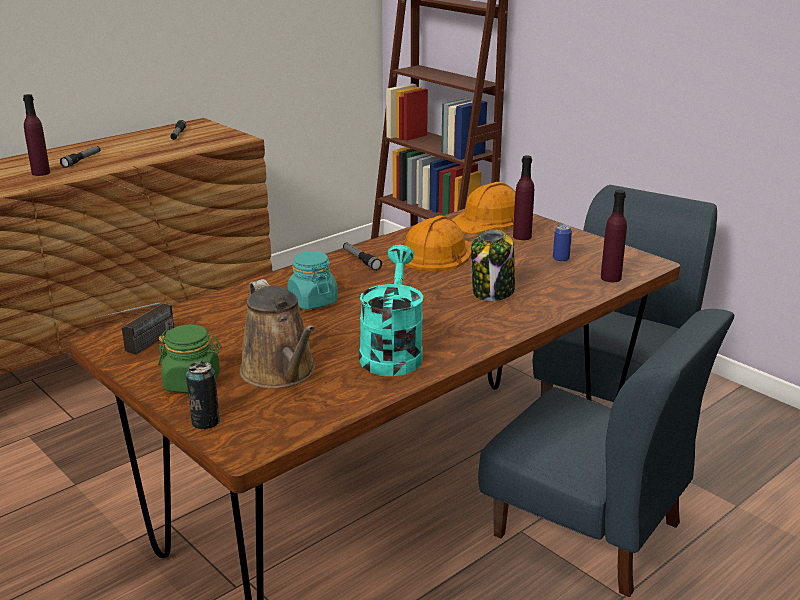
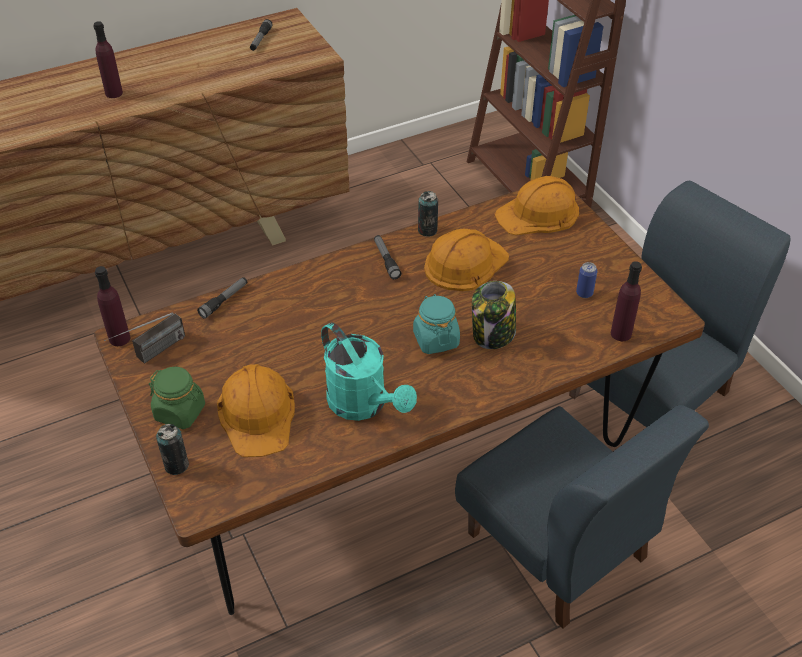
camera: 15 degrees right, 20 degrees up
flashlight [60,146,100,168] -> flashlight moved to [197,277,247,319]
brown watering can [240,279,315,388] -> orange hard hat [217,364,295,457]
turquoise jar [287,251,338,310] -> turquoise jar moved to [413,294,460,354]
turquoise watering can [359,245,424,376] -> turquoise watering can turned 120 degrees clockwise [321,322,417,421]
purple bottle [513,155,534,240] -> purple bottle moved to [95,266,130,346]
none -> can [418,191,438,237]

